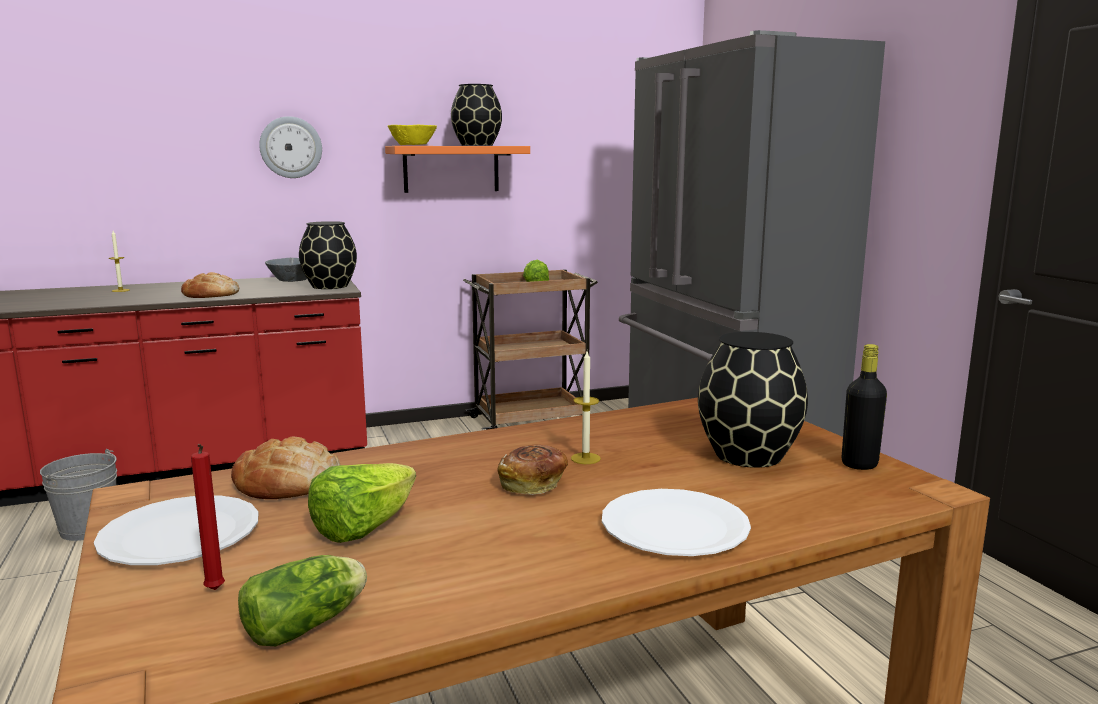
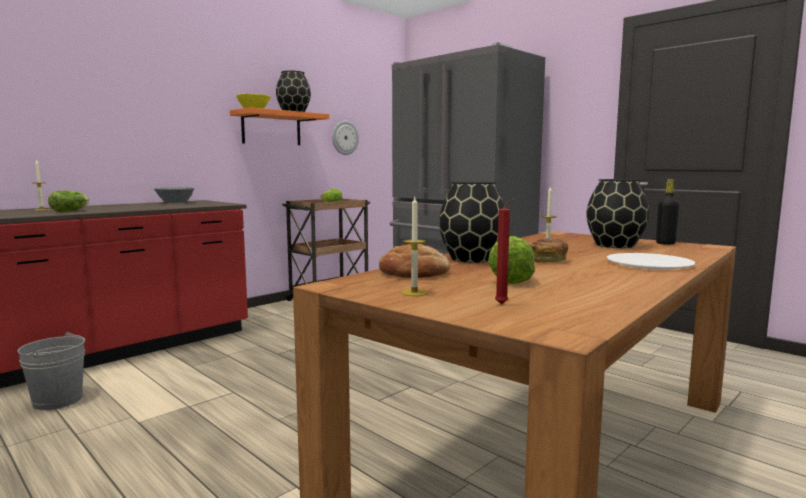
camera: 25 degrees left, 5 degrees down
white plate [94,495,259,565] -> candle [402,197,427,296]
bread [181,272,239,298] -> none
lettuce [238,555,367,646] -> lettuce moved to [48,191,89,212]
wall clock [259,116,322,178] -> wall clock moved to [332,121,359,155]
black vase [299,221,357,289] -> black vase moved to [439,181,505,263]

